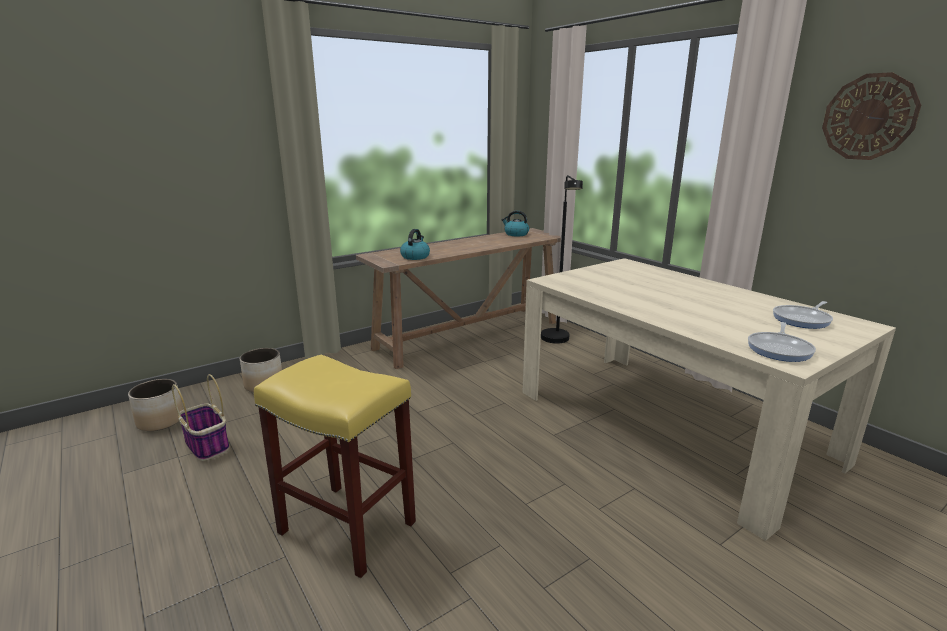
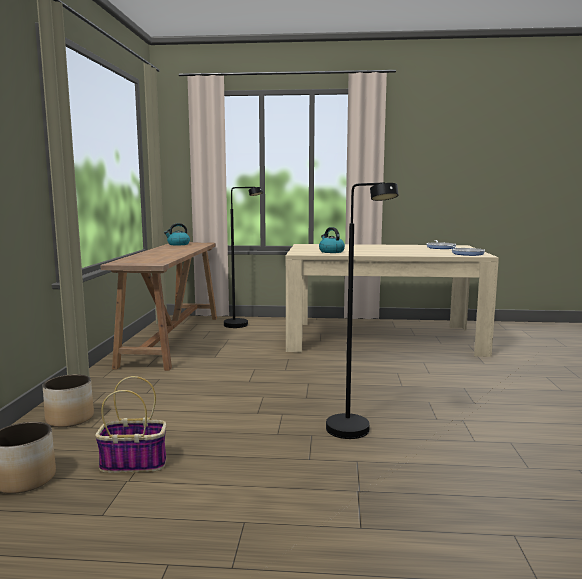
camera: 50 degrees left, 10 degrees down
yellow stool [254,355,416,578] -> black floor lamp [326,182,399,439]
kettle [400,229,430,260] -> kettle moved to [319,227,345,253]
wall clock [822,72,921,160] -> none

